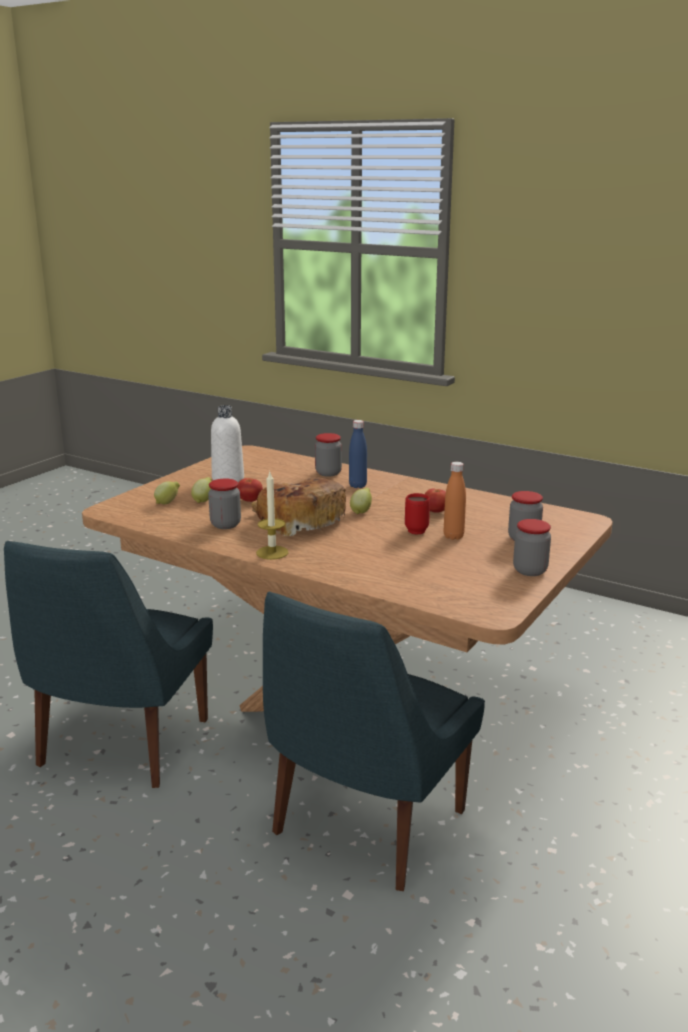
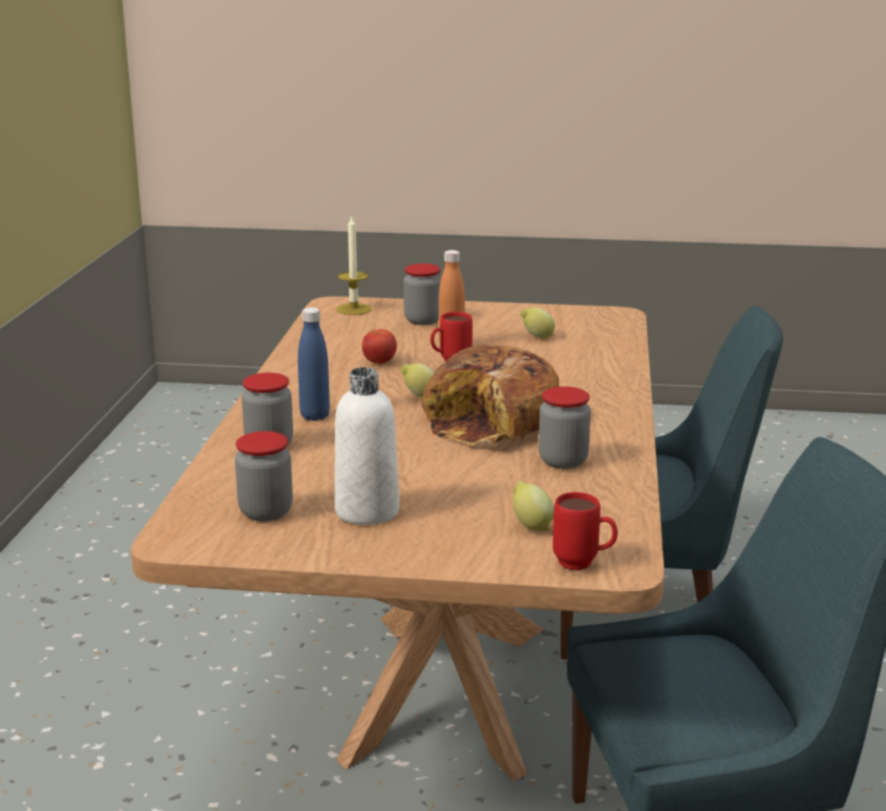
camera: 115 degrees left, 0 degrees up
lemon [191,477,211,503] -> lemon moved to [520,308,555,338]
tomato [237,478,263,502] -> none
candle [256,472,288,560] -> candle moved to [336,215,372,315]
jar [513,519,551,576] -> jar moved to [235,431,293,521]
none -> red mug [553,492,618,570]

